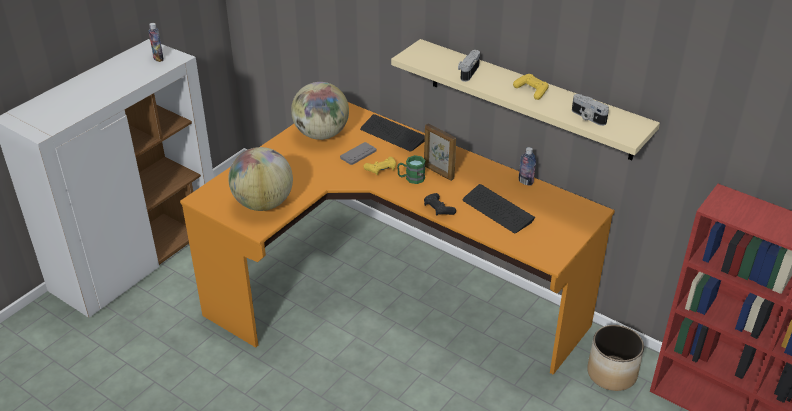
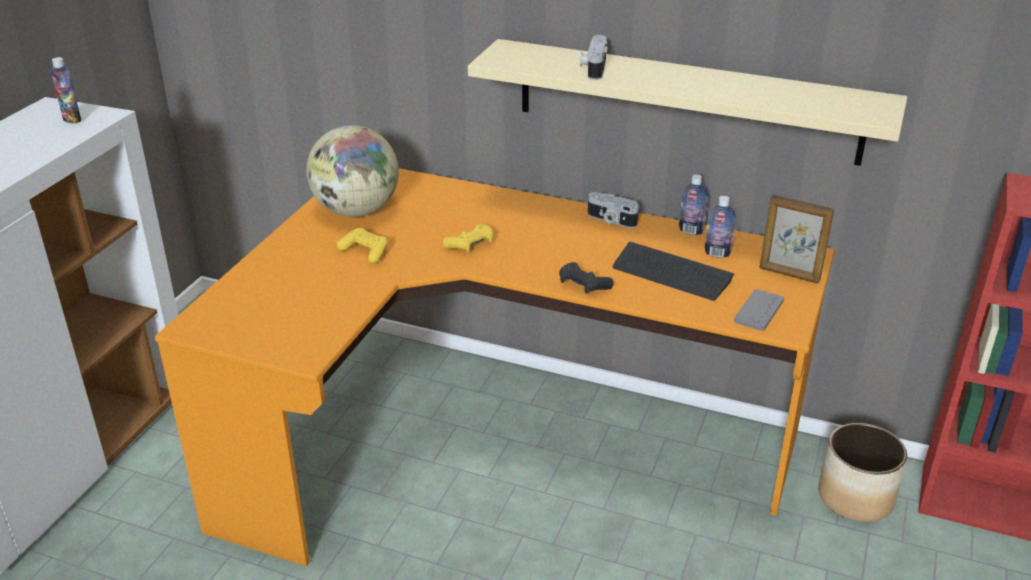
camera: 15 degrees left, 5 degrees down
globe [228,147,293,211] -> none
grey game controller [340,142,377,165] -> grey game controller moved to [734,289,784,331]
keyboard [360,114,425,152] -> none
green mug [397,155,426,184] -> none
picture frame [424,123,456,181] -> picture frame moved to [760,195,834,284]
yellow game controller [513,74,549,100] -> yellow game controller moved to [337,228,388,264]
camera [572,94,609,126] -> camera moved to [588,192,639,228]
none -> bottle [705,196,736,258]

